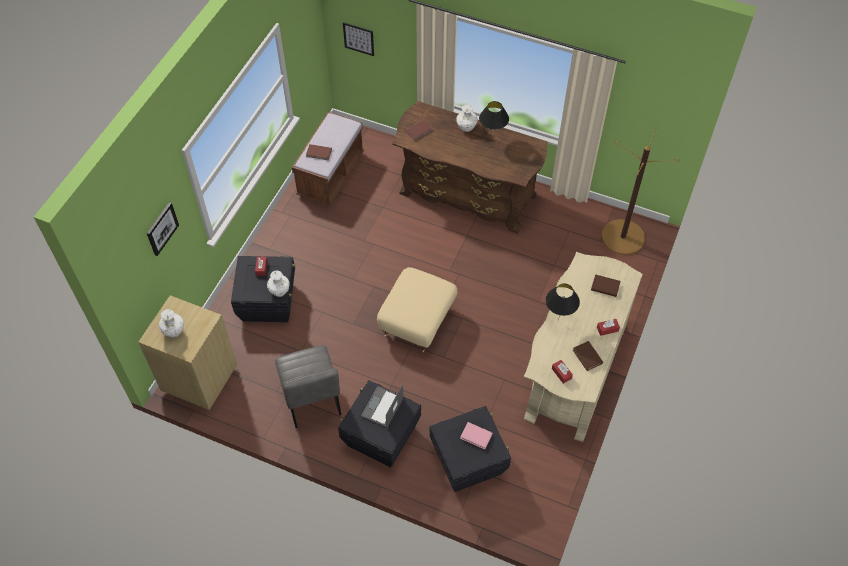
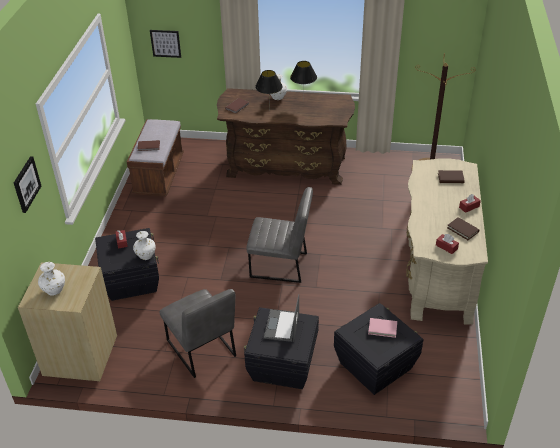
camera: 15 degrees left, 15 degrees down
beige ottoman [377,267,458,352] -> grey chair [246,187,313,283]
black table lamp [545,284,580,320] -> black table lamp moved to [255,70,283,111]

